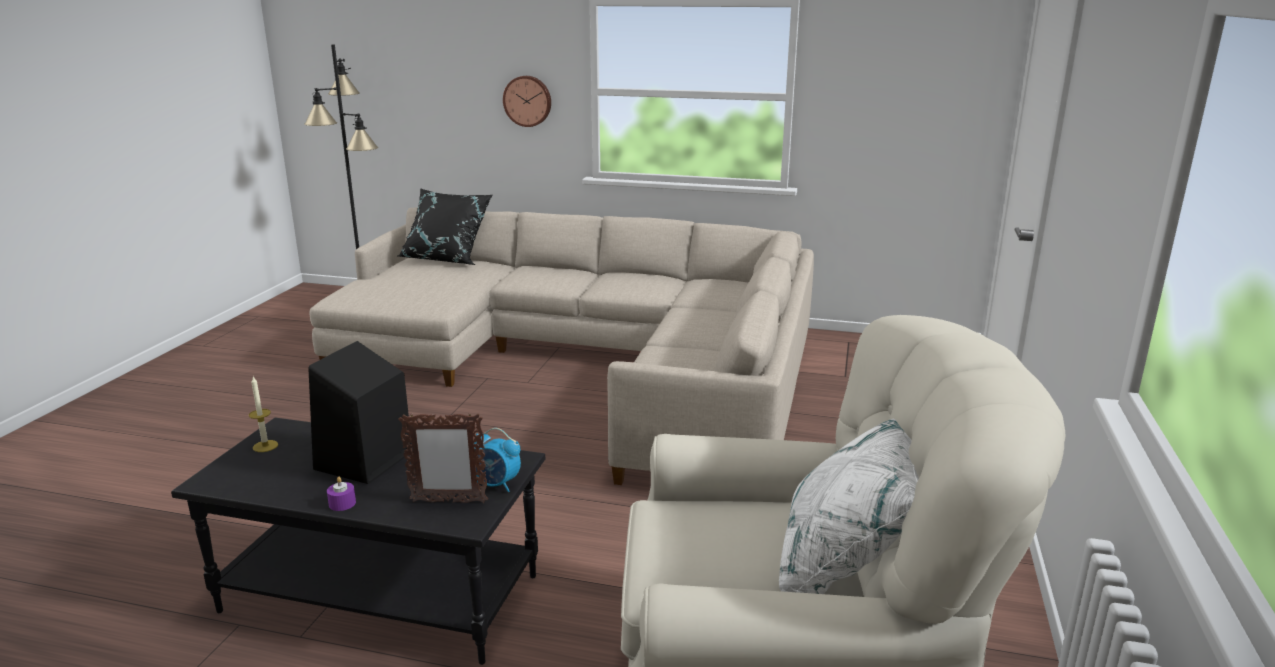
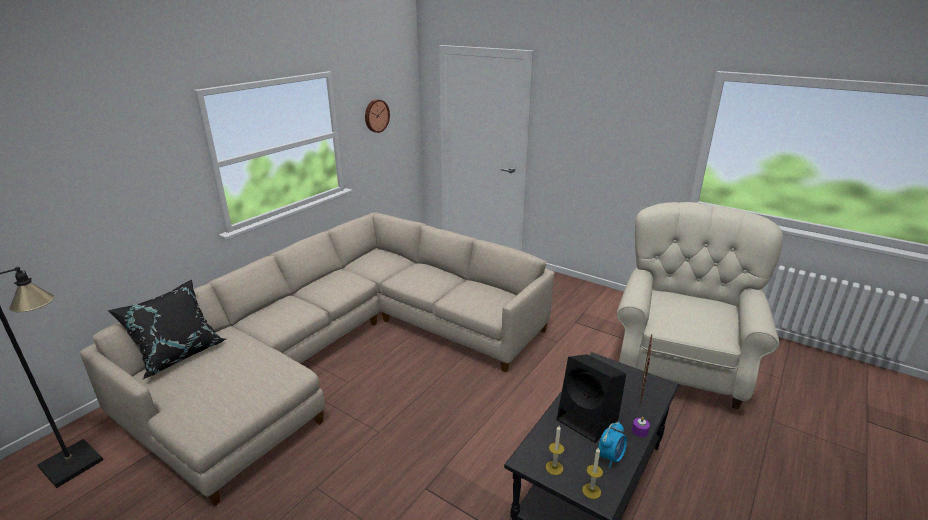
camera: 70 degrees left, 5 degrees up
alarm clock [474,428,521,492] -> alarm clock moved to [599,422,627,468]
wall clock [503,76,551,127] -> wall clock moved to [365,99,390,133]
white pillow [779,419,919,594] -> none
none -> candle [582,447,603,499]

